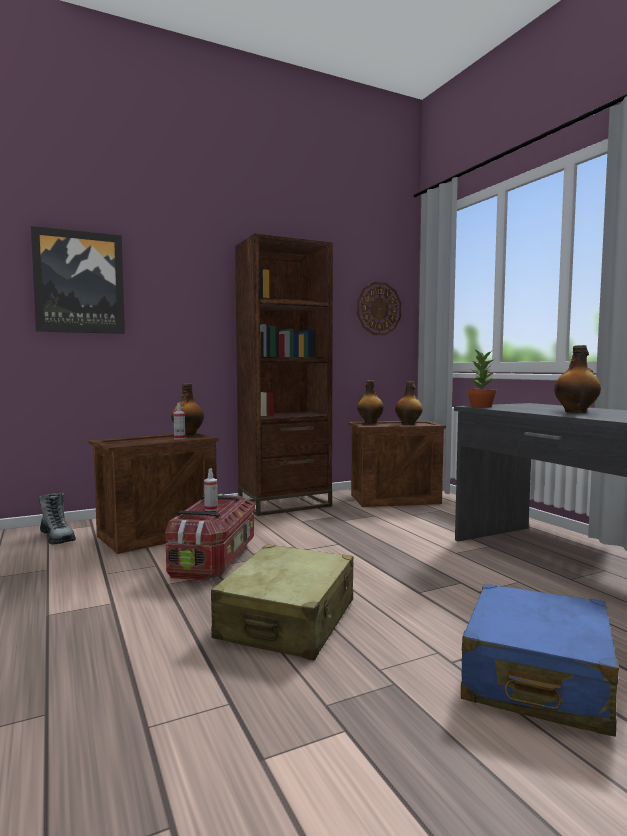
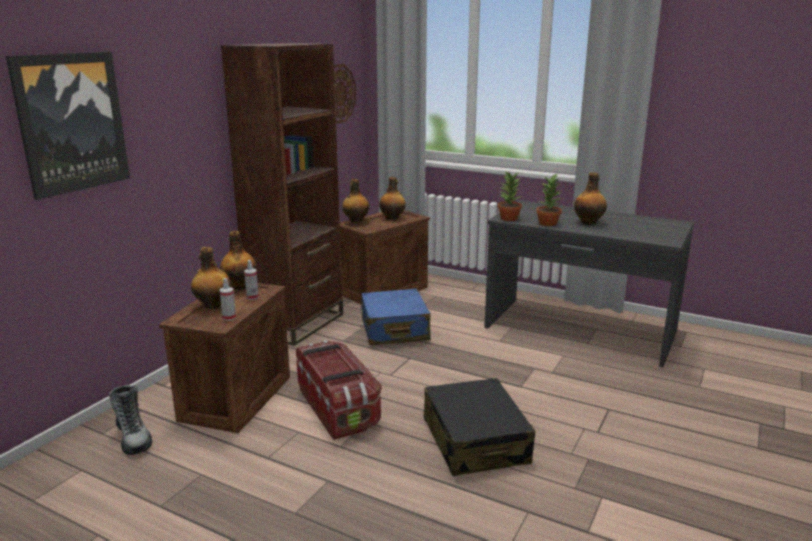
camera: 35 degrees left, 15 degrees up
boot [39,492,76,545] -> boot turned 45 degrees clockwise [108,385,152,455]
spray bottle [204,468,218,511] -> spray bottle moved to [220,278,236,321]
beige suitcase [211,544,354,660] -> black suitcase [424,378,535,476]
blue suitcase [461,584,619,737] -> blue suitcase moved to [360,289,431,345]
none -> bottle [191,247,232,309]
none -> potted plant [536,174,562,226]

